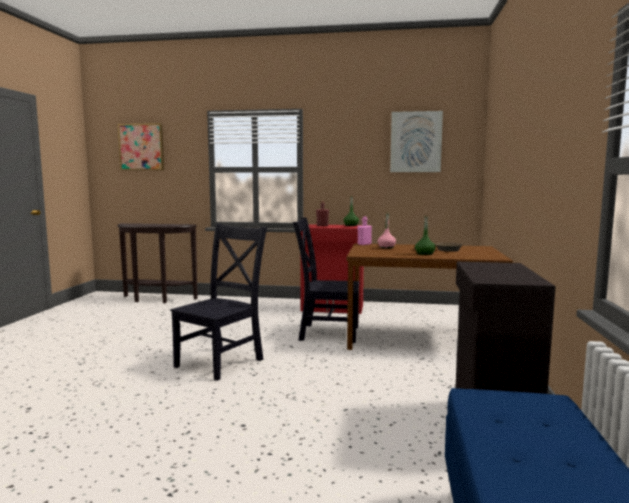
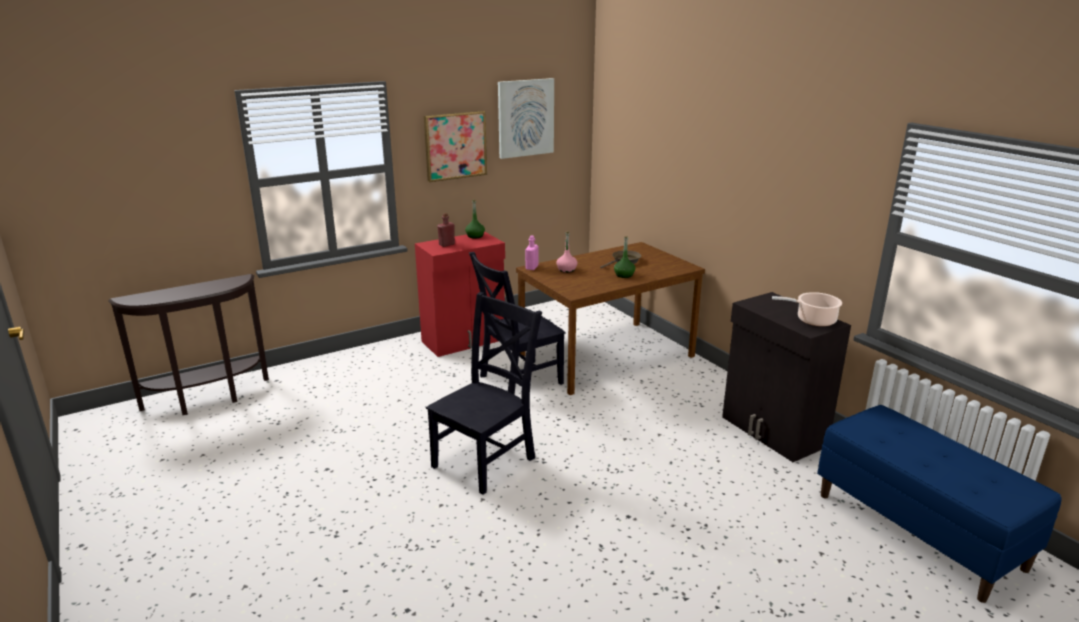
camera: 40 degrees left, 15 degrees up
picture [117,123,164,170] -> picture moved to [424,111,487,182]
black chair [170,224,267,381] -> black chair turned 45 degrees clockwise [426,292,542,495]
none -> cooking pot [772,292,842,326]

